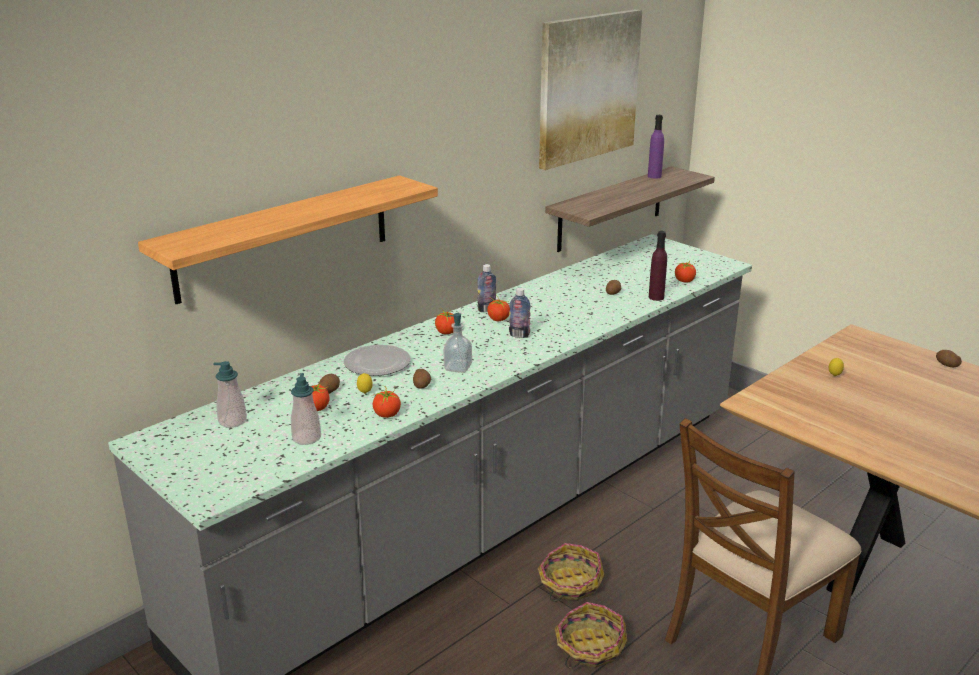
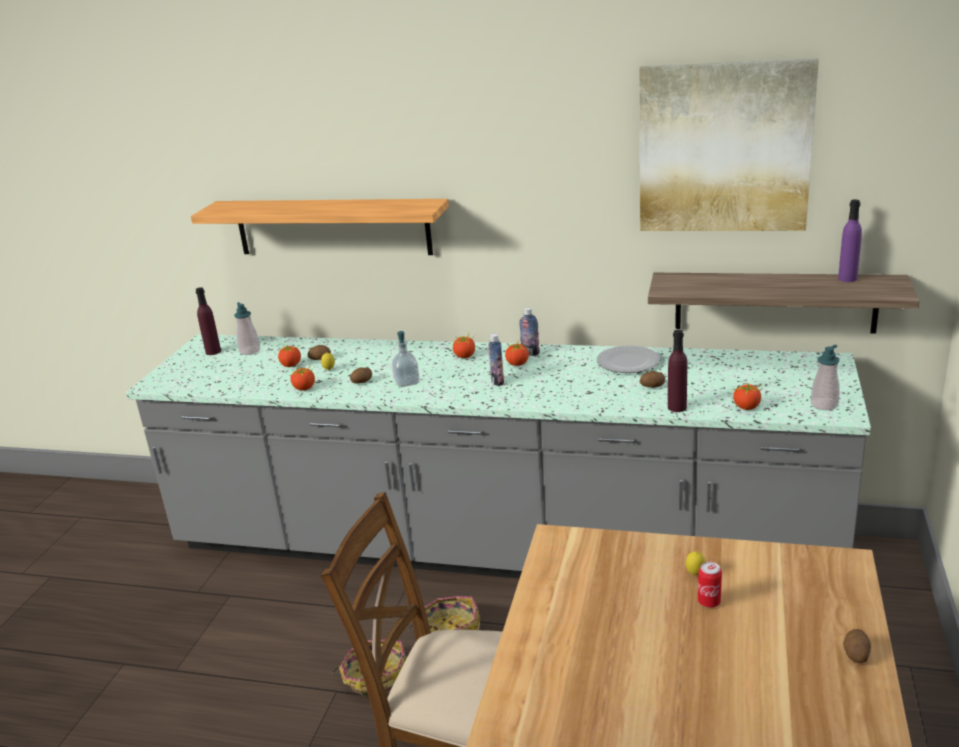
camera: 60 degrees right, 0 degrees up
soap dispenser [291,373,321,445] -> soap dispenser moved to [811,345,840,410]
plate [344,345,411,376] -> plate moved to [597,345,660,373]
none -> purple bottle [196,287,221,355]
none -> can [698,562,722,608]

